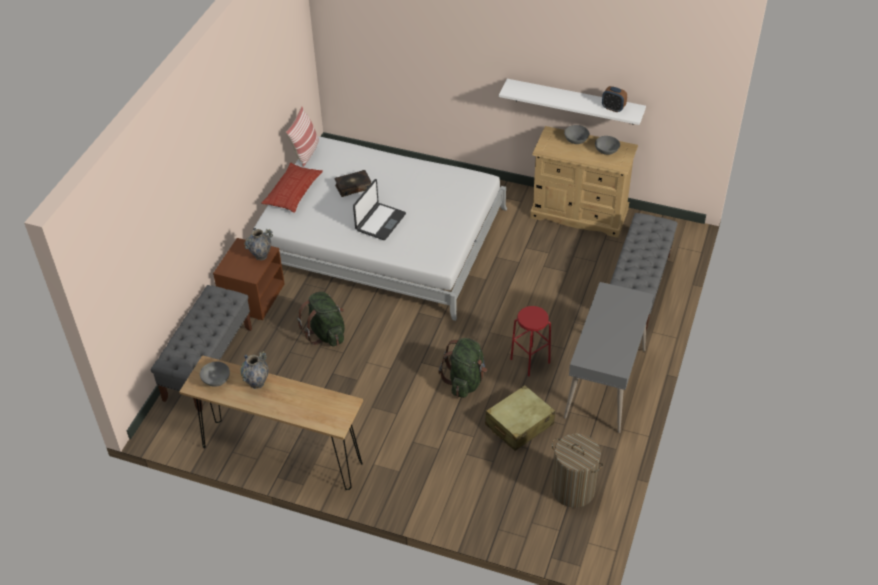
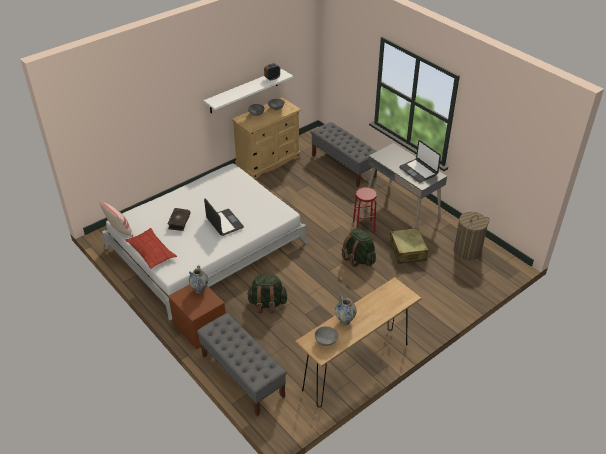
camera: 60 degrees left, 5 degrees down
none -> laptop [399,140,441,183]

